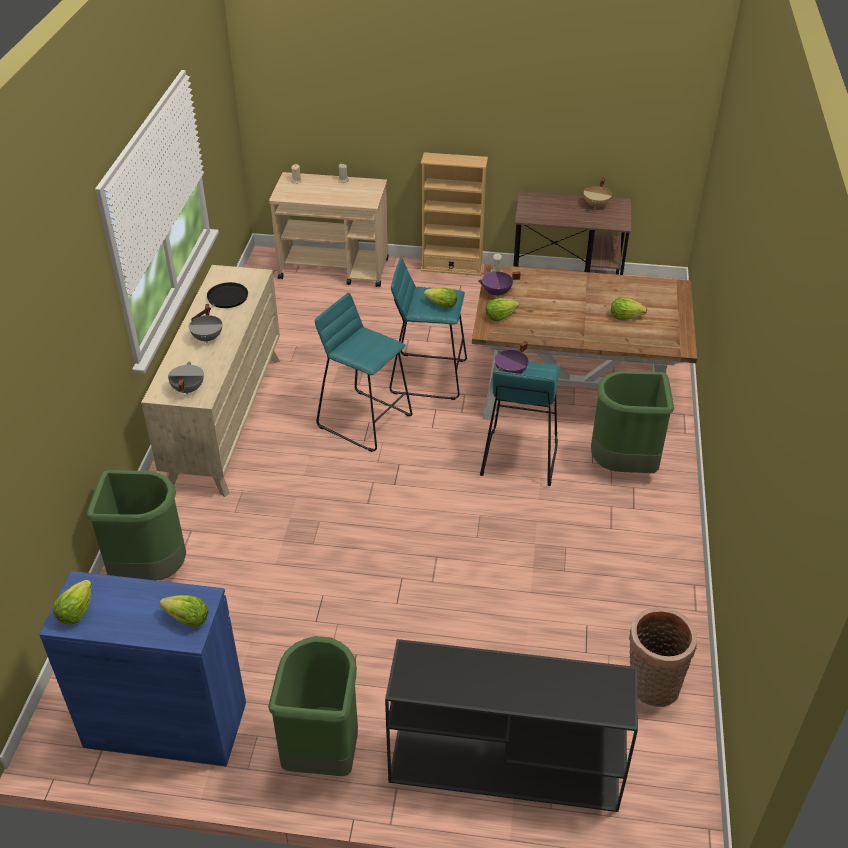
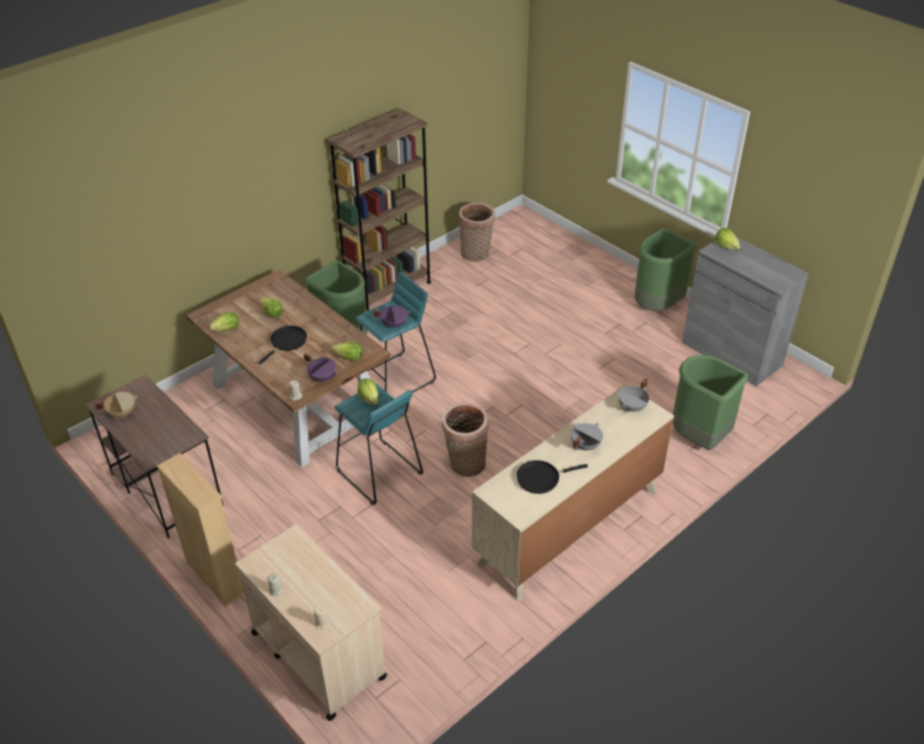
camera: 140 degrees left, 0 degrees up
blue cabinet [39,571,246,766] -> grey cabinet [682,237,809,386]
lettuce [53,580,92,624] -> lettuce moved to [209,312,239,331]
turquoise stool [315,293,412,452] -> basket [442,403,489,477]
black console table [385,639,638,812] -> none
none -> black frying pan [258,326,307,365]
none -> brown bookcase [327,108,431,312]

